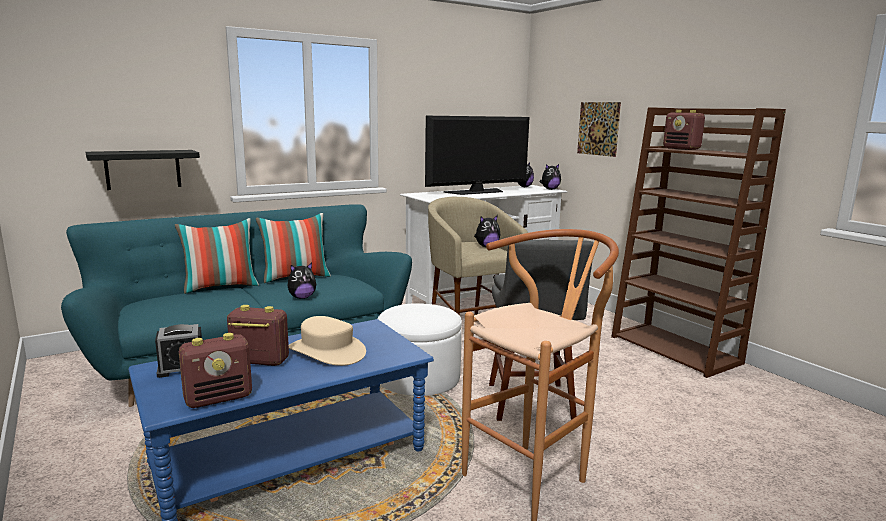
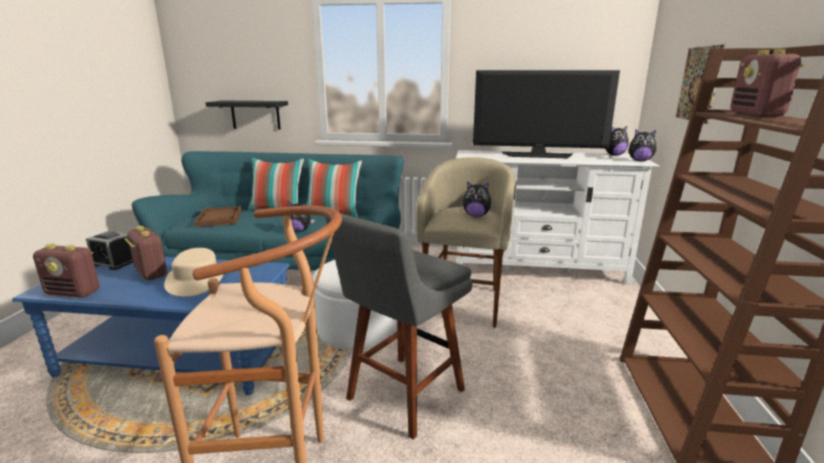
camera: 40 degrees right, 5 degrees up
none -> brown tray [194,206,242,227]

